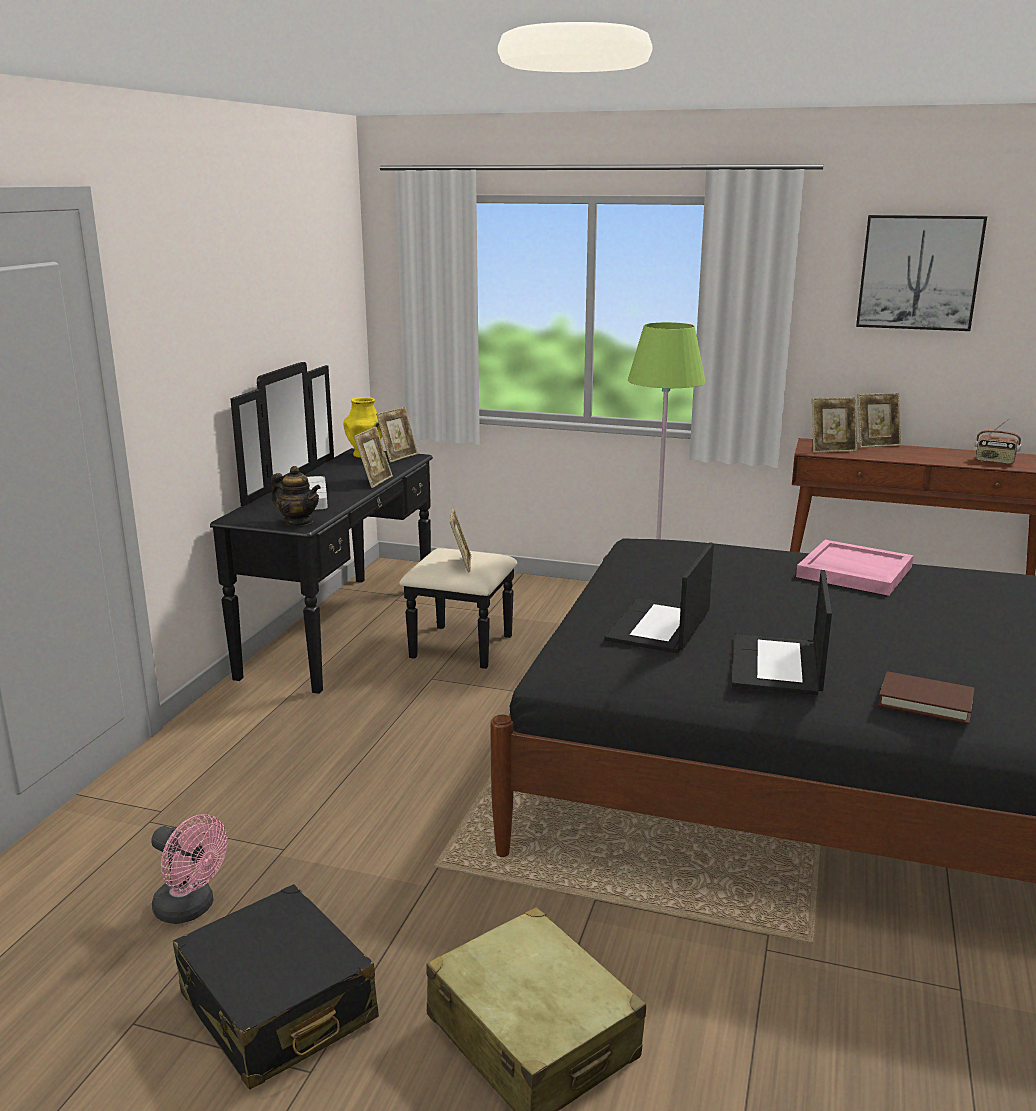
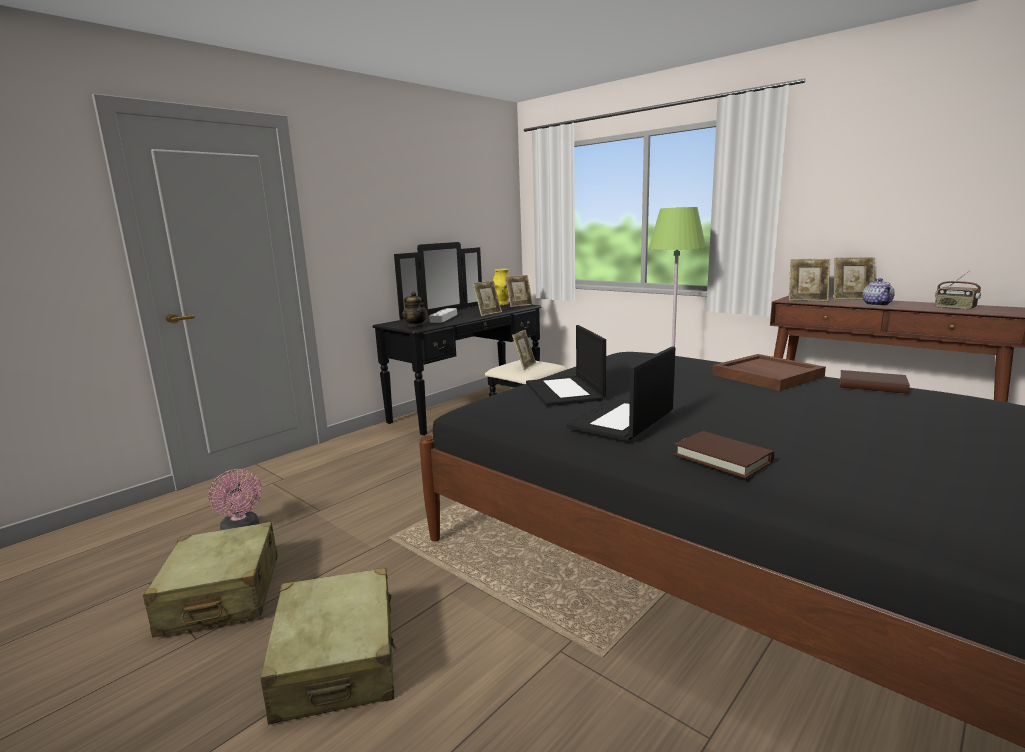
camera: 25 degrees right, 5 degrees down
black suitcase [173,884,379,1090] -> beige suitcase [143,522,278,637]
laptop [604,542,714,653] -> laptop turned 60 degrees counterclockwise [526,325,606,406]
pink tray [796,540,913,596] -> brown tray [712,354,826,391]
picture [856,215,987,331] -> none
none -> brown book [840,370,910,394]
none -> teapot [863,278,895,306]

